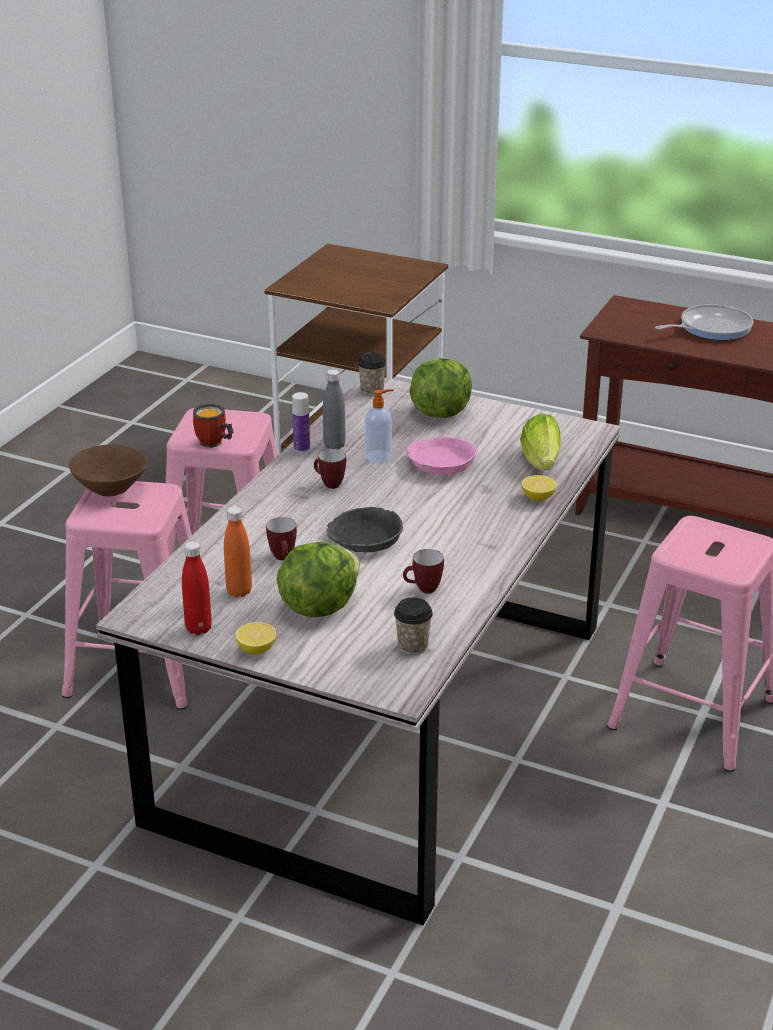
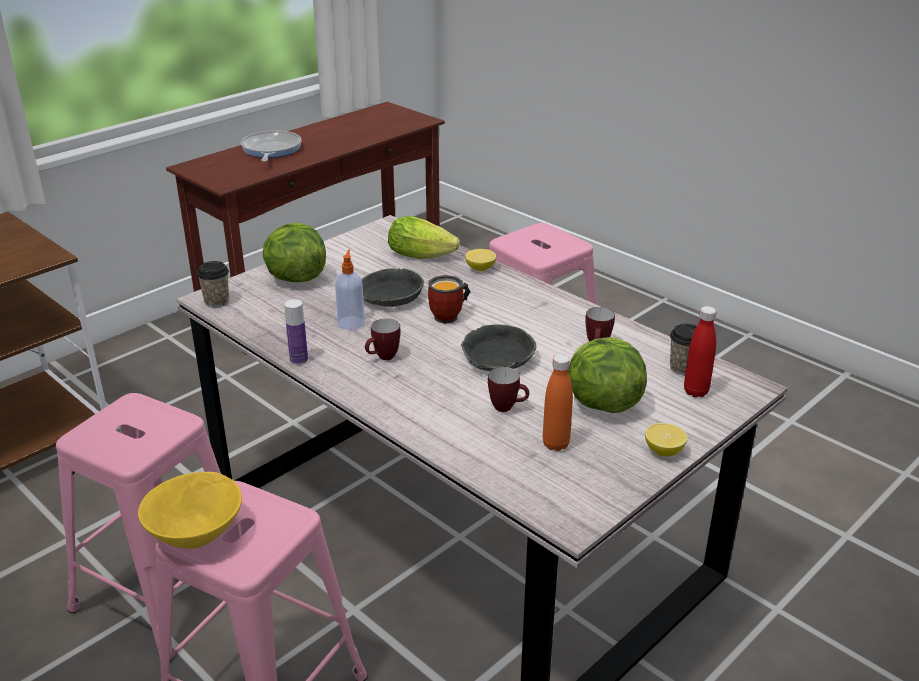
camera: 70 degrees left, 0 degrees up
brown bowl [69,444,148,496] -> yellow bowl [138,472,242,549]
red bottle [182,541,212,635] -> red bottle moved to [684,306,717,397]
mug [193,404,233,448] -> mug moved to [428,275,471,324]
grey bottle [323,369,346,449] -> none
pink bowl [406,437,478,475] -> grey bowl [361,268,424,307]

